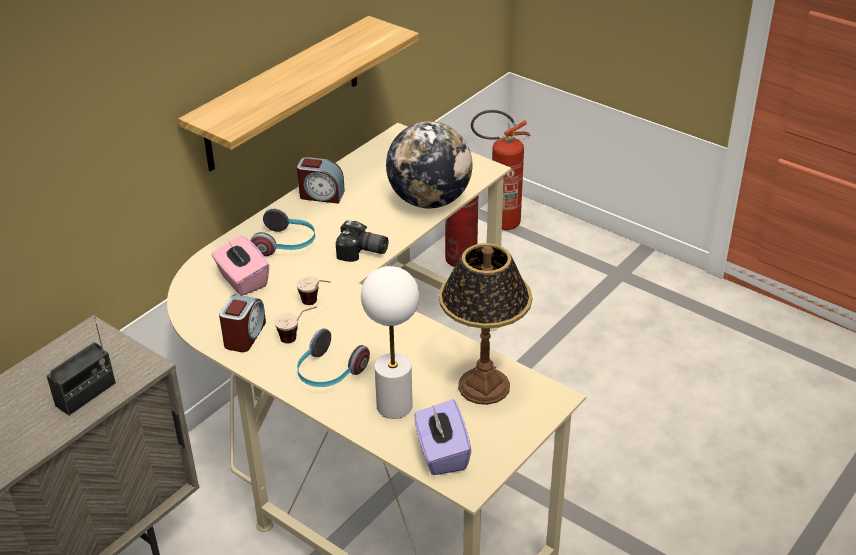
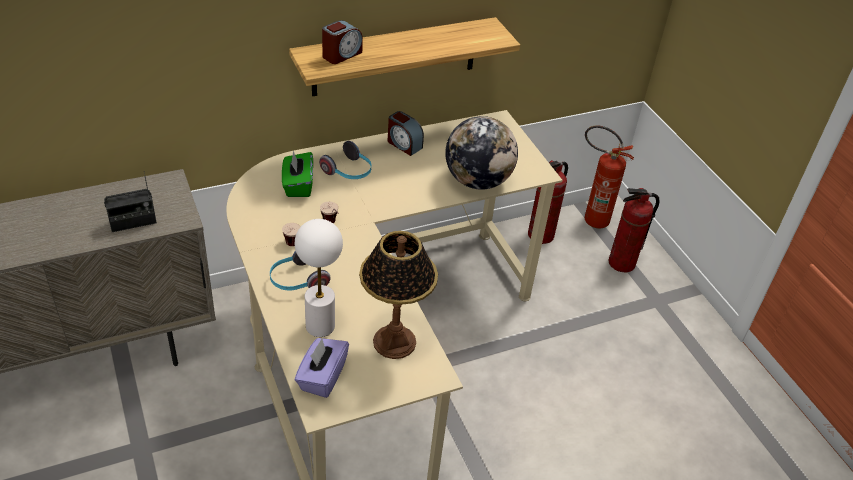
camera: 25 degrees right, 5 degrees up
pink tissue box [211,235,269,296] -> green tissue box [282,151,313,197]
alarm clock [219,295,266,352] -> alarm clock moved to [322,20,363,64]
camera [336,221,389,262] -> none
none -> fire extinguisher [608,188,660,272]

